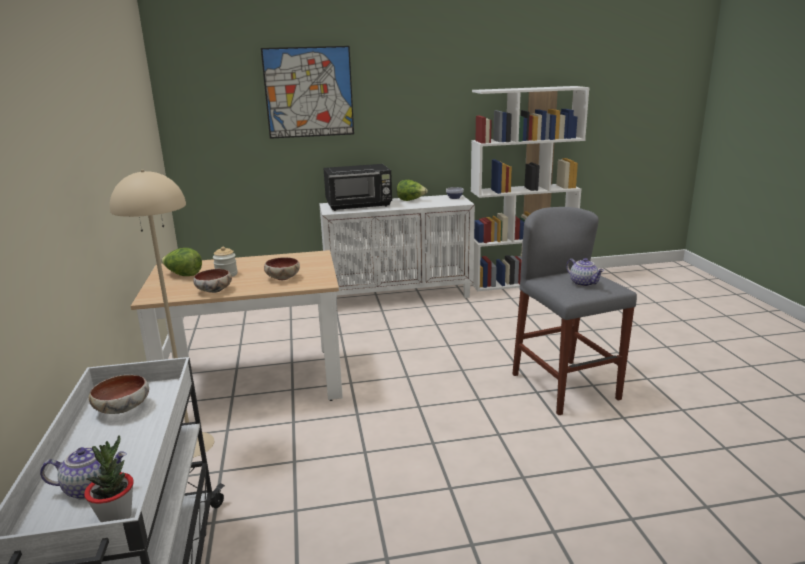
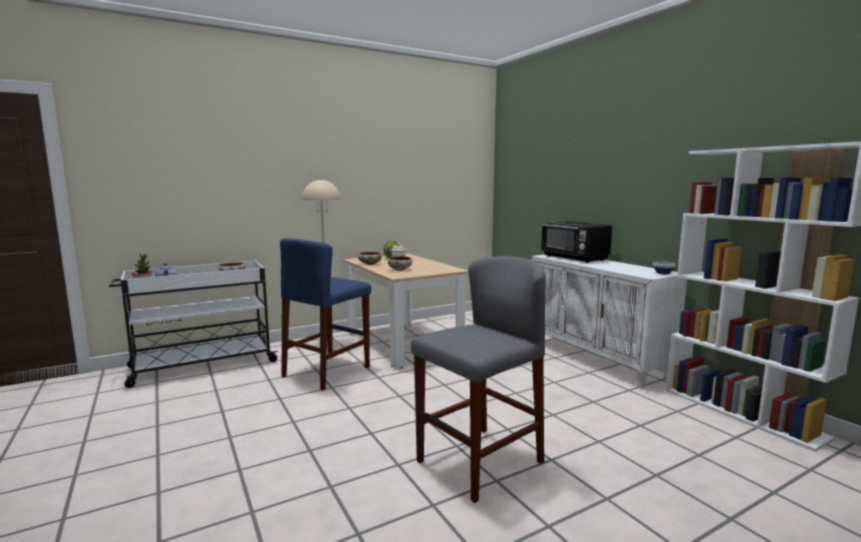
camera: 70 degrees right, 10 degrees down
picture [261,46,354,139] -> none
lettuce [397,180,428,201] -> none
teapot [566,258,604,287] -> none
none -> blue stool [280,238,371,390]

